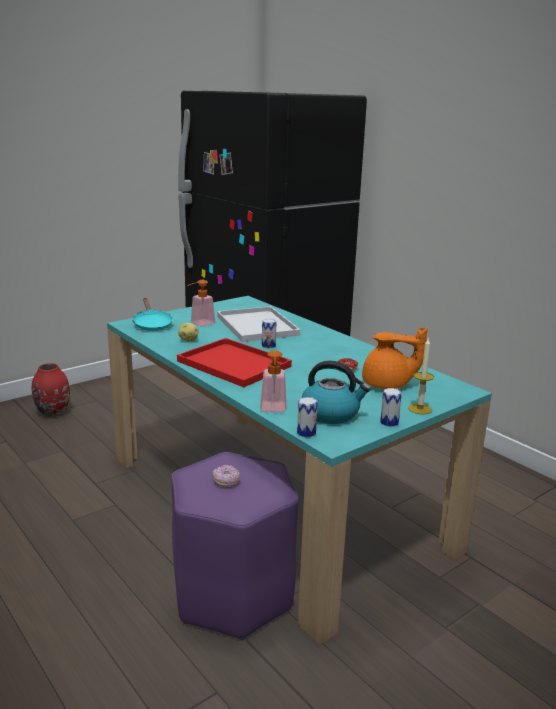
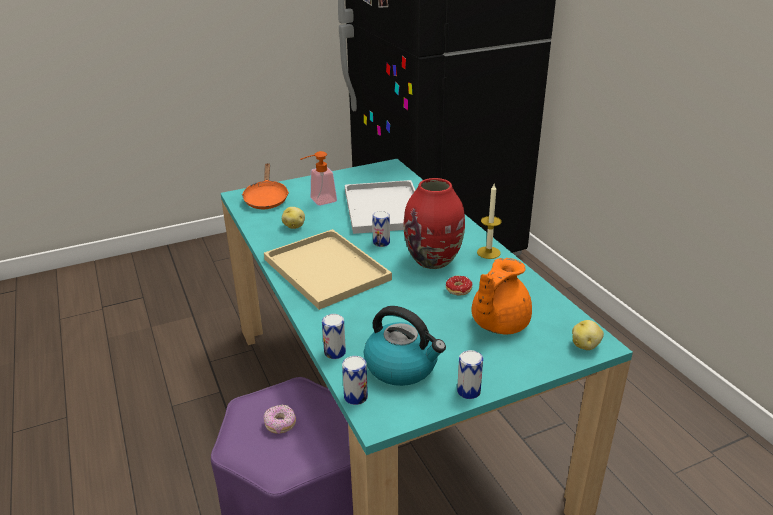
camera: 15 degrees right, 10 degrees up
red vase [32,363,70,417] -> red vase moved to [404,178,465,269]
turquoise frying pan [132,298,173,331] -> orange frying pan [242,163,289,209]
red tray [177,338,292,387] -> beige tray [264,229,392,310]
soap dispenser [260,350,287,412] -> can [322,314,346,359]
orange teapot [362,327,428,389] -> orange teapot turned 105 degrees clockwise [472,258,532,334]
candle [408,337,434,414] -> candle moved to [477,184,502,259]
none -> potato [572,320,604,350]

